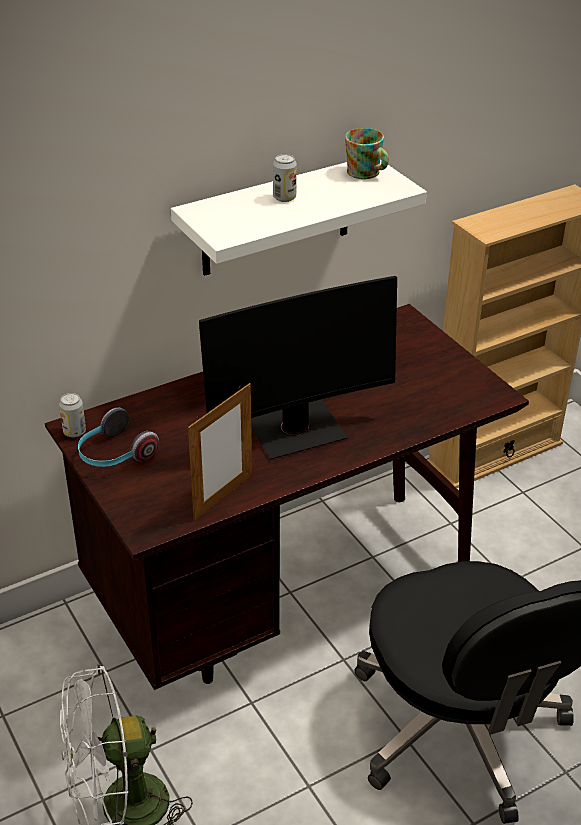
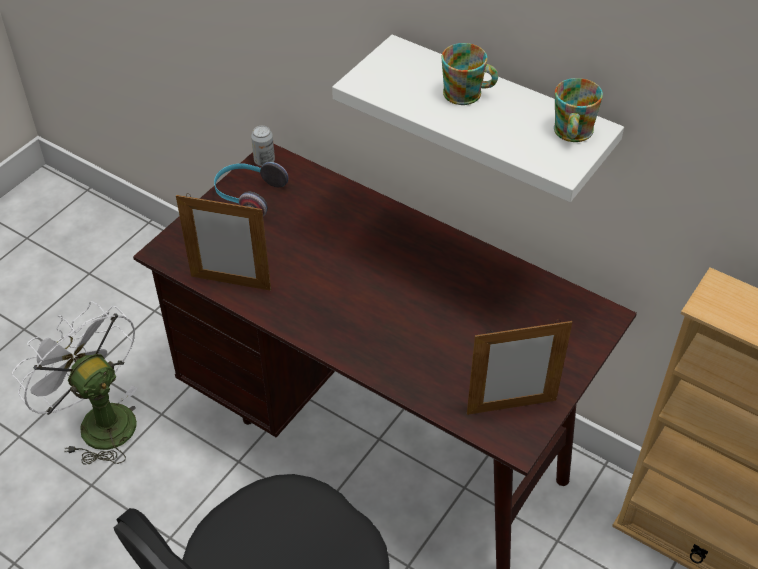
camera: 65 degrees right, 10 degrees up
monitor [199,276,397,459] -> none
can [273,154,297,202] -> mug [441,43,498,105]
none -> picture frame [467,320,572,415]

